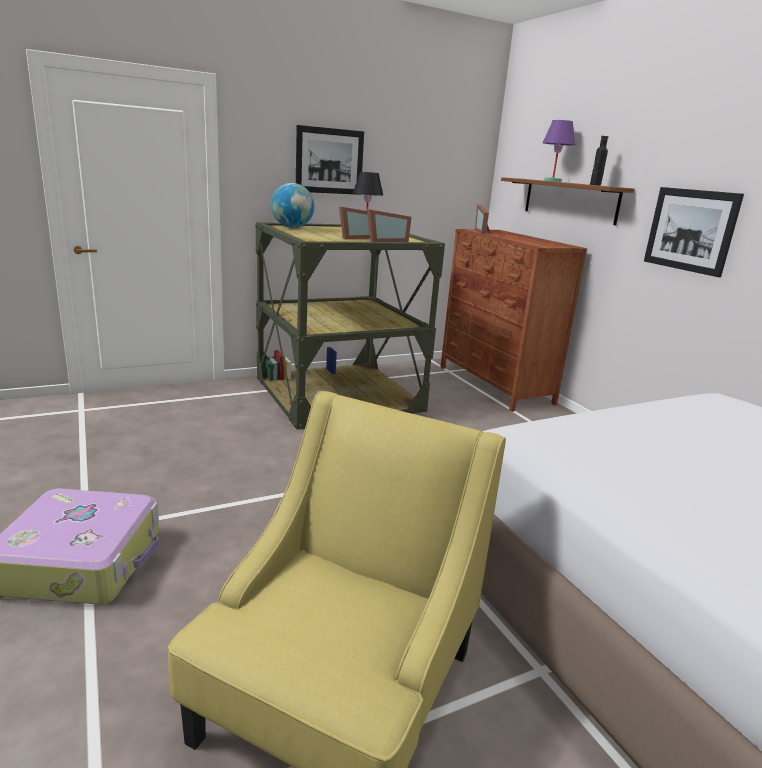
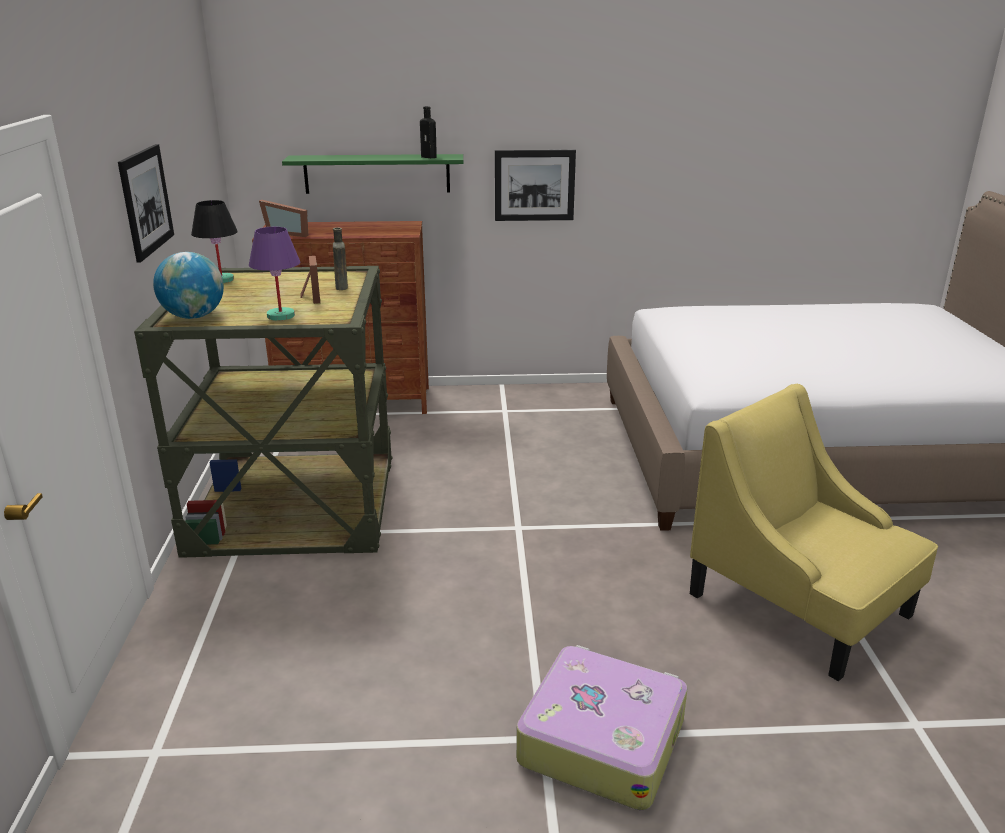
camera: 65 degrees left, 5 degrees up
picture frame [367,209,411,242] -> brown bottle [333,228,348,290]
brown shelf [501,177,635,225] -> green shelf [282,154,463,194]
purple table lamp [543,120,575,182] -> purple table lamp moved to [249,227,300,321]

